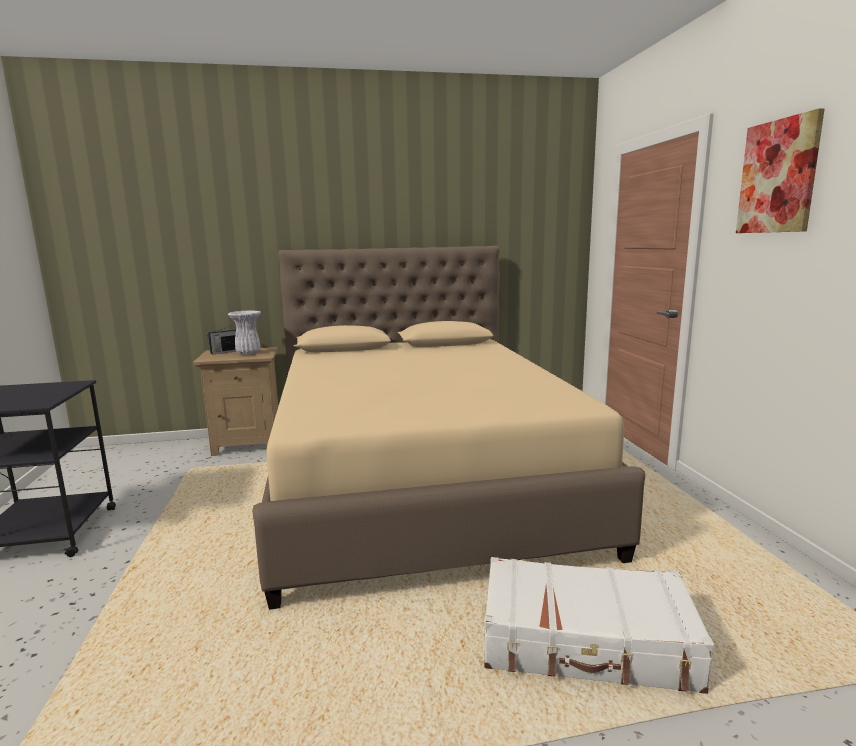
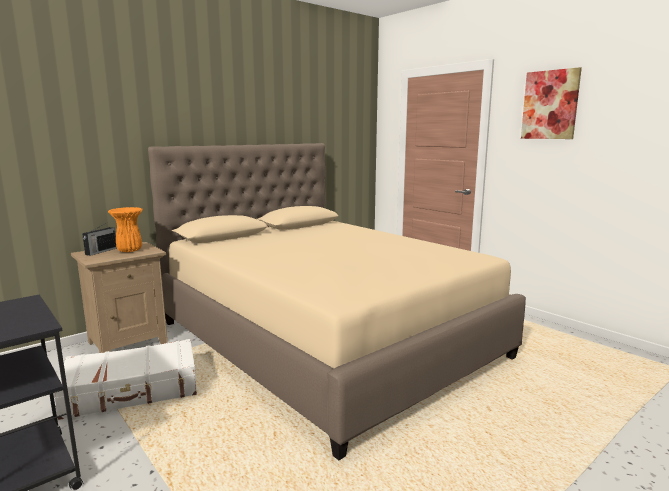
camera: 30 degrees left, 0 degrees up
white vase [228,310,261,355] -> orange vase [108,207,143,252]
white suitcase [484,557,714,694] -> white suitcase moved to [54,339,197,420]

